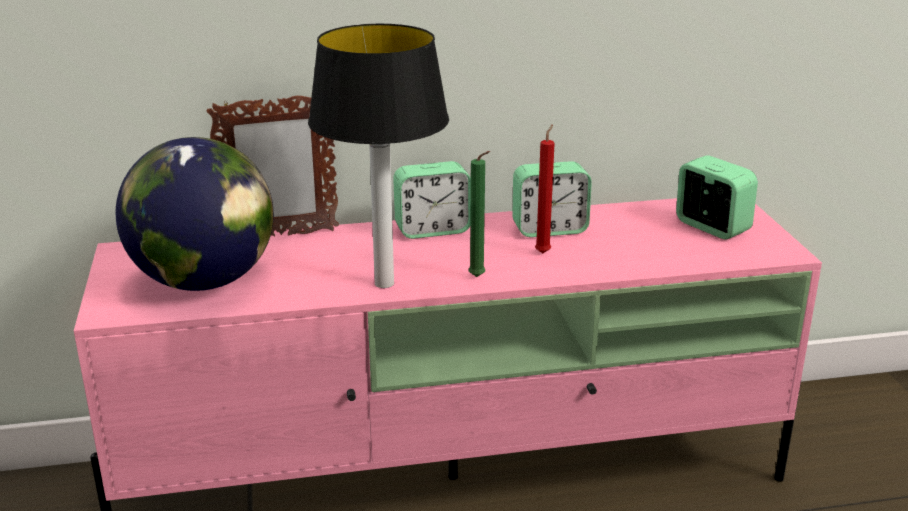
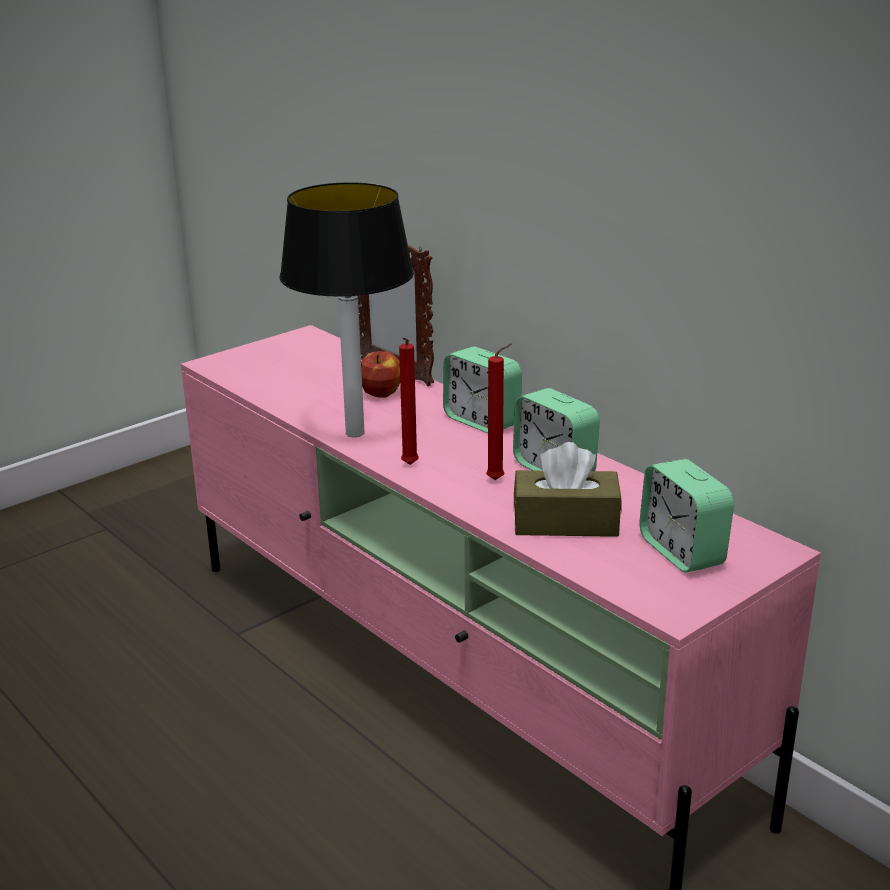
camera: 60 degrees right, 0 degrees up
globe [115,137,274,291] -> none
green candle [469,151,490,277] -> red candle [399,337,419,465]
alarm clock [676,155,758,239] -> alarm clock turned 135 degrees clockwise [639,459,734,573]
none -> apple [361,351,400,398]
none -> brown tissue box [514,442,621,537]

